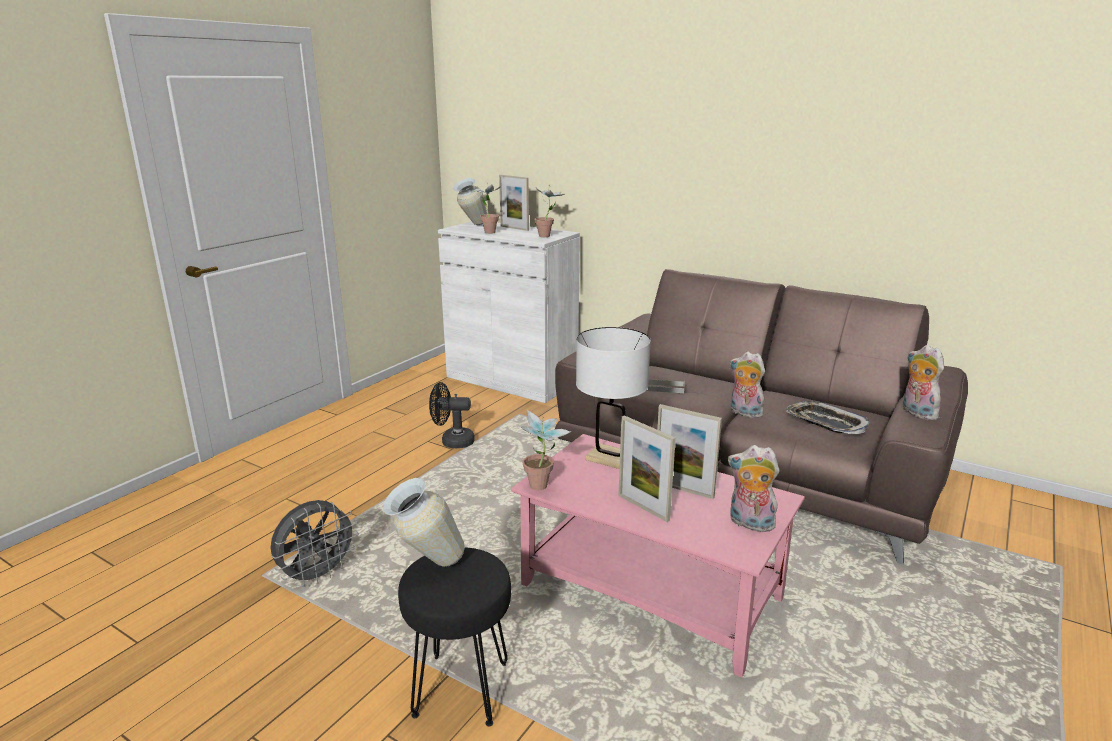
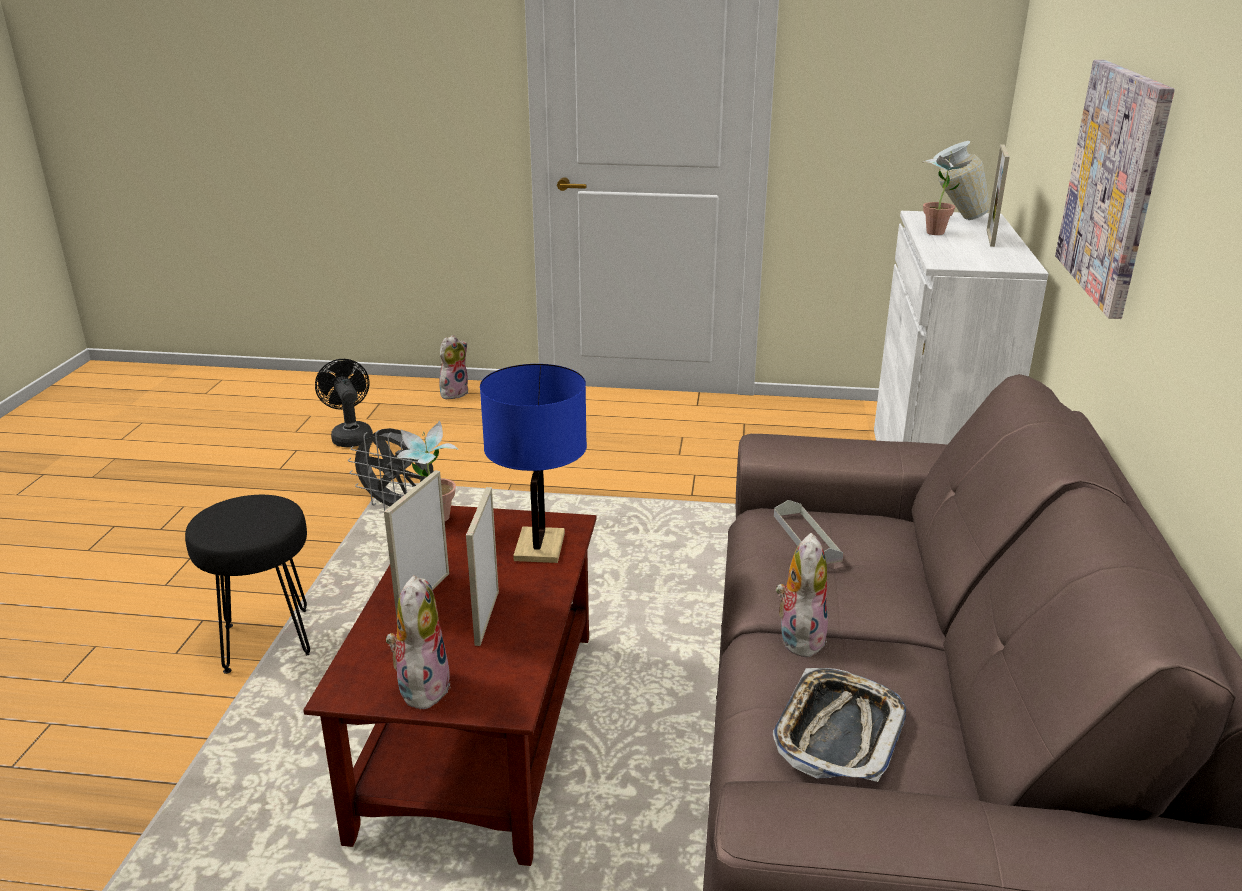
camera: 65 degrees right, 5 degrees up
vase [383,478,465,567] -> none
black fan [429,382,474,448] -> black fan moved to [315,359,373,447]
pink coffee table [511,434,805,677] -> brown coffee table [303,506,597,866]
potted plant [534,185,566,237] -> none
white table lamp [576,327,651,469] -> blue table lamp [480,364,587,563]
plush toy [903,345,944,420] -> plush toy moved to [439,335,469,399]
none -> picture [1055,60,1175,319]

